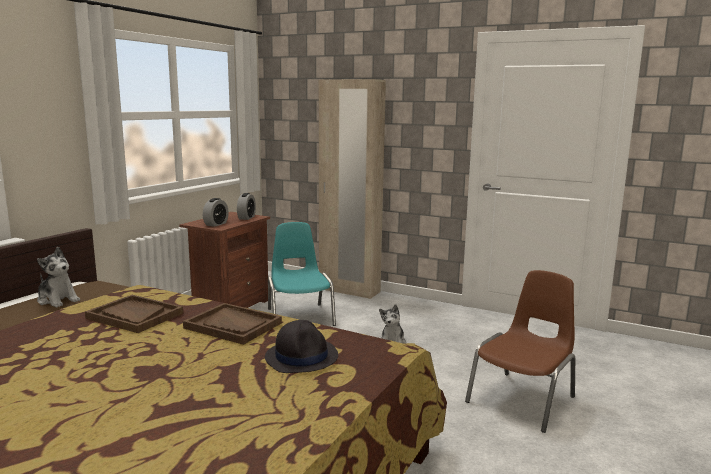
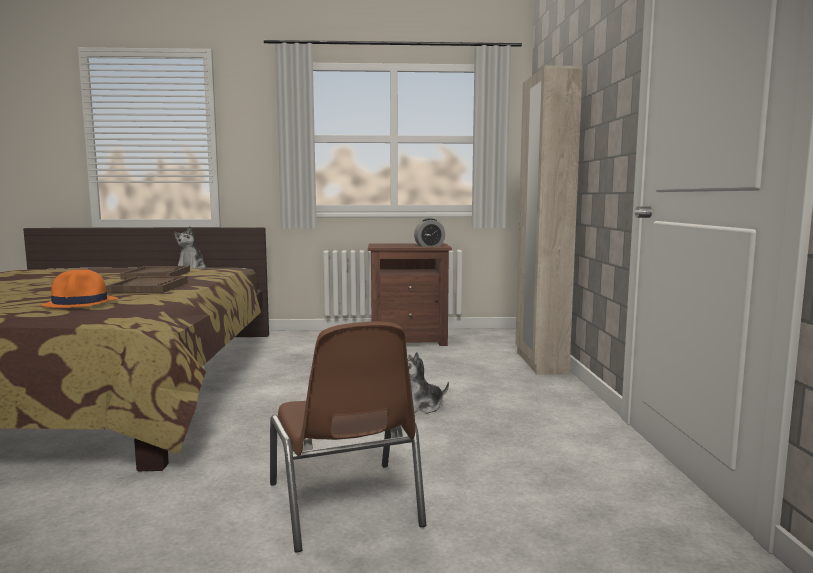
camera: 60 degrees right, 5 degrees down
alarm clock [203,198,229,227] -> none
black hat [265,320,338,373] -> orange hat [40,269,118,308]
turquoise chair [268,222,336,326] -> none
brown chair [465,270,575,433] -> brown chair turned 60 degrees clockwise [270,322,426,552]

